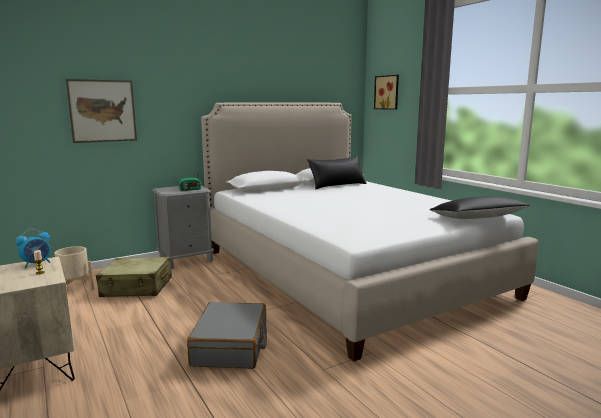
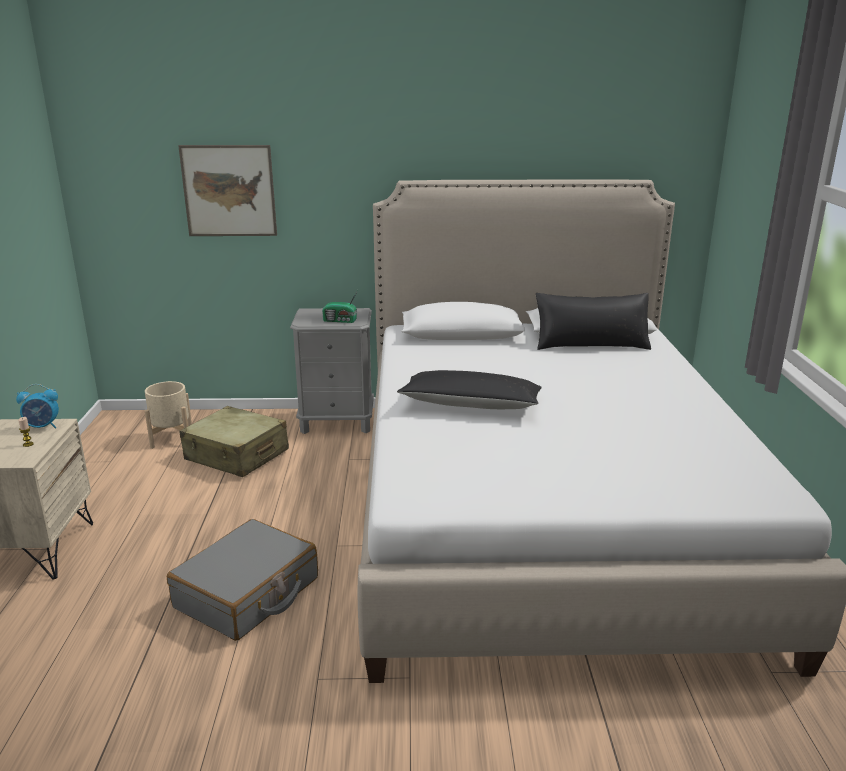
camera: 30 degrees right, 10 degrees up
picture [374,75,399,110] -> none
black pillow [429,196,531,219] -> black pillow moved to [397,370,542,409]

